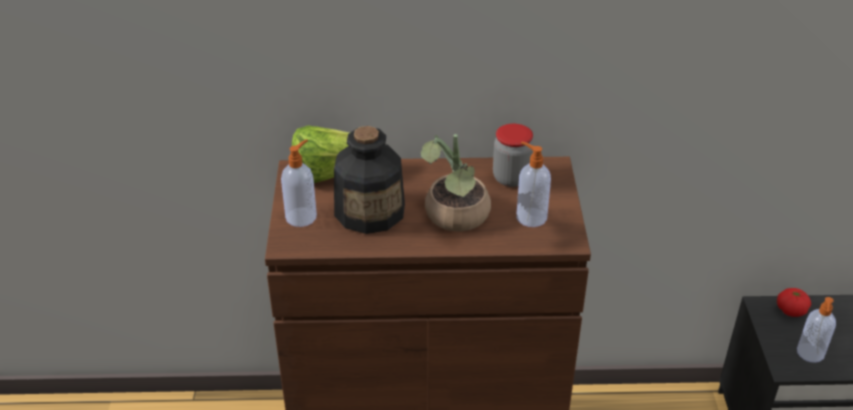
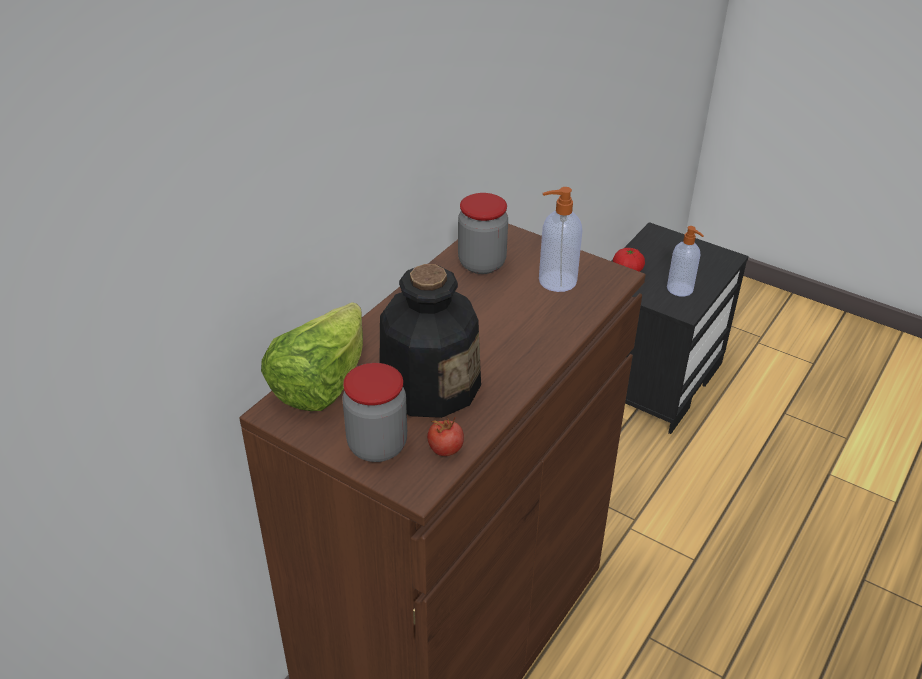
camera: 55 degrees left, 0 degrees up
soap dispenser [281,139,317,227] -> jar [342,363,407,462]
potted plant [421,134,491,231] -> none
none -> tomato [427,418,464,456]

